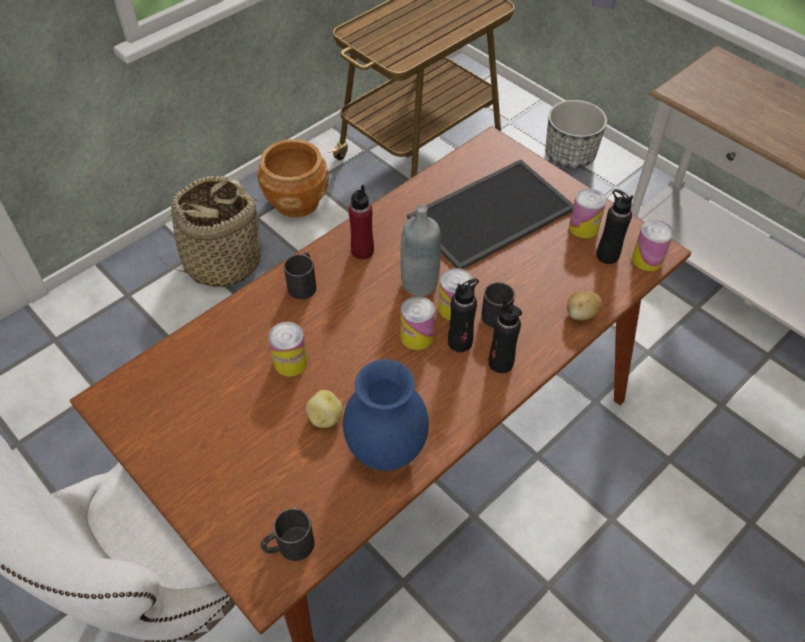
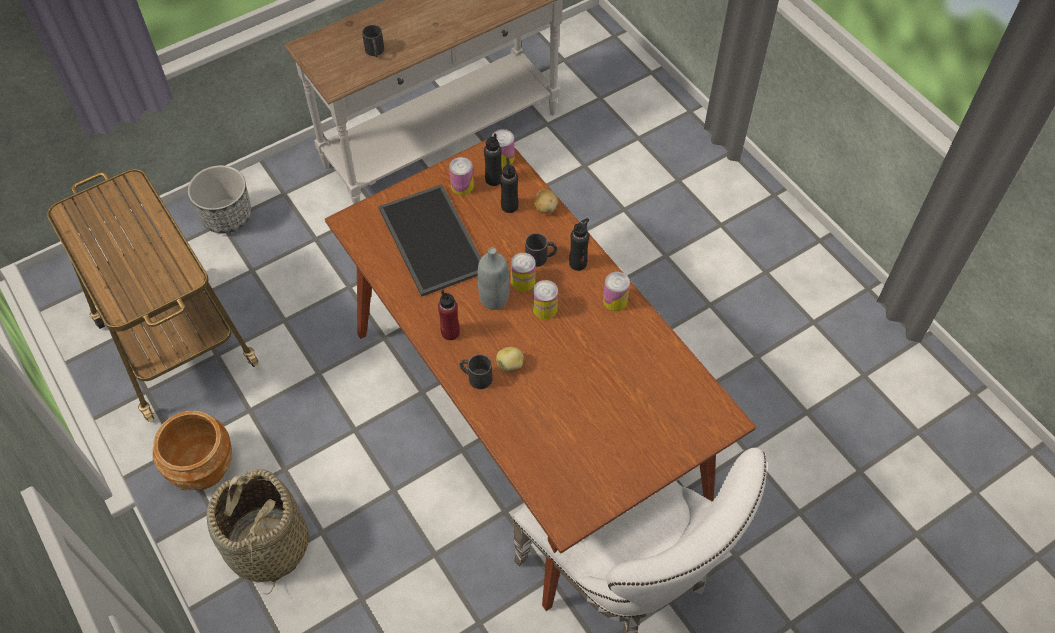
camera: 80 degrees left, 5 degrees up
black mug [261,508,315,561] -> black mug moved to [362,25,384,57]
can [268,322,308,377] -> can moved to [603,272,630,311]
potato [306,390,343,428] -> potato moved to [496,347,523,371]
blue vase [343,359,429,471] -> none
black bottle [448,278,479,352] -> black bottle moved to [500,158,519,213]

